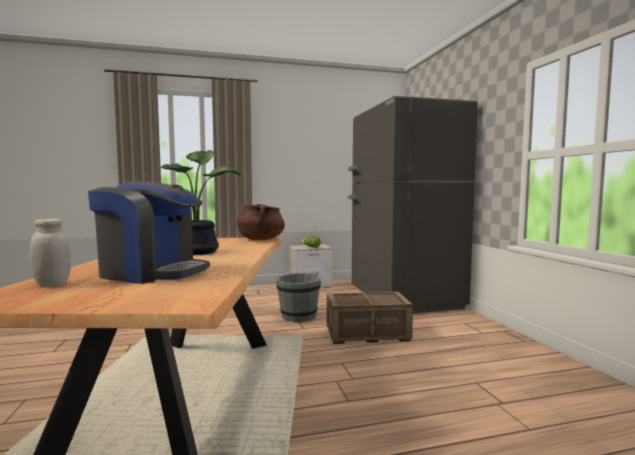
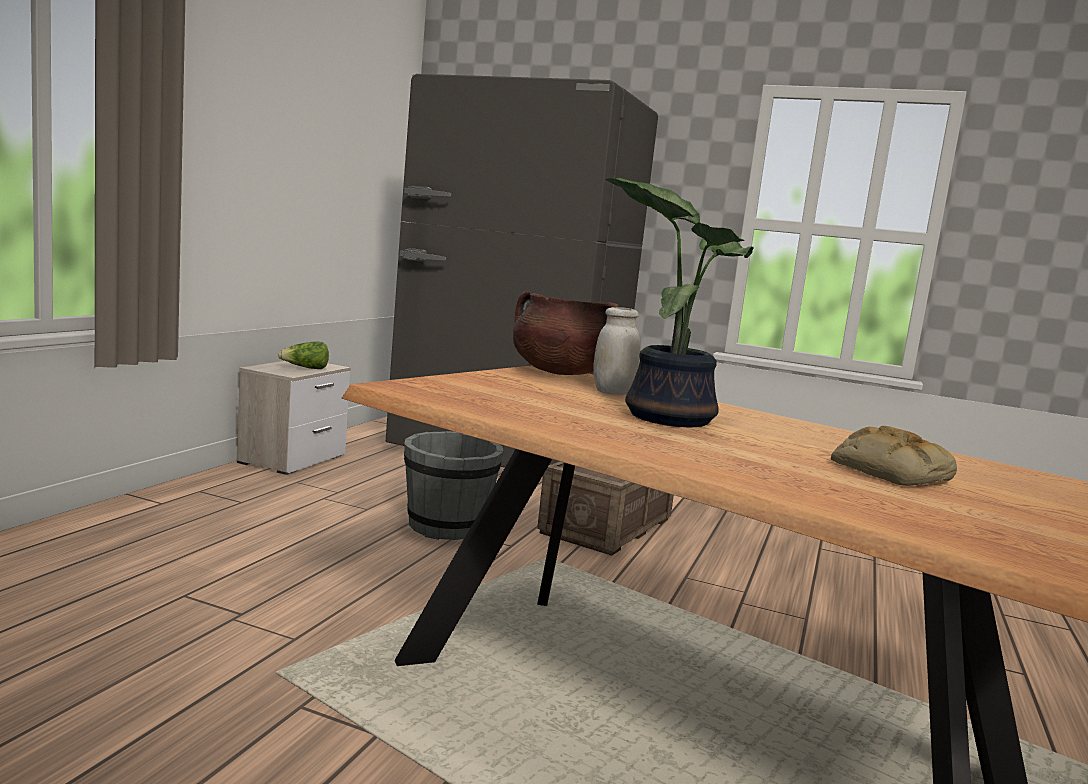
camera: 55 degrees left, 5 degrees up
white jar [30,218,71,286] -> white jar moved to [593,307,640,395]
coffee machine [88,181,210,284] -> bread [831,426,957,486]

